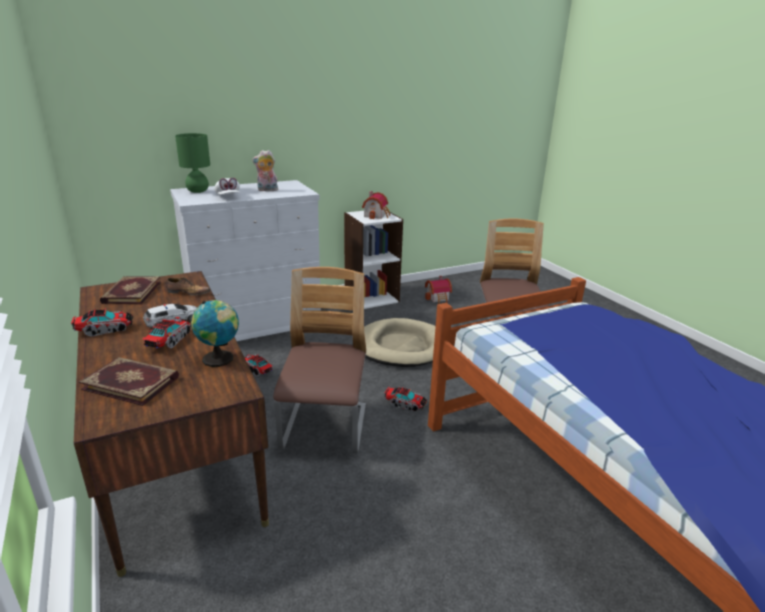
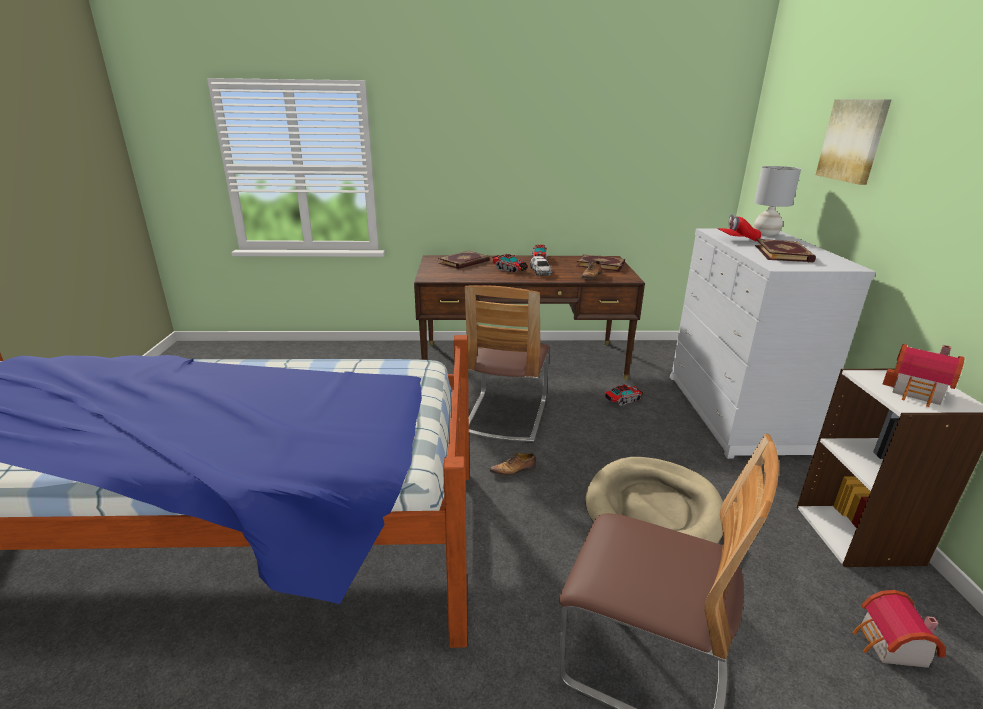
camera: 115 degrees right, 0 degrees up
green table lamp [175,133,210,193] -> grey table lamp [754,166,801,236]
globe [191,300,239,367] -> none
white cap [214,178,241,195] -> red cap [717,214,761,241]
plush toy [252,150,278,191] -> book [755,239,816,263]
chair [273,267,366,454] -> chair turned 75 degrees clockwise [465,285,550,443]
toy truck [385,387,427,411] -> shoe [489,453,536,476]
none -> picture [816,99,892,185]

